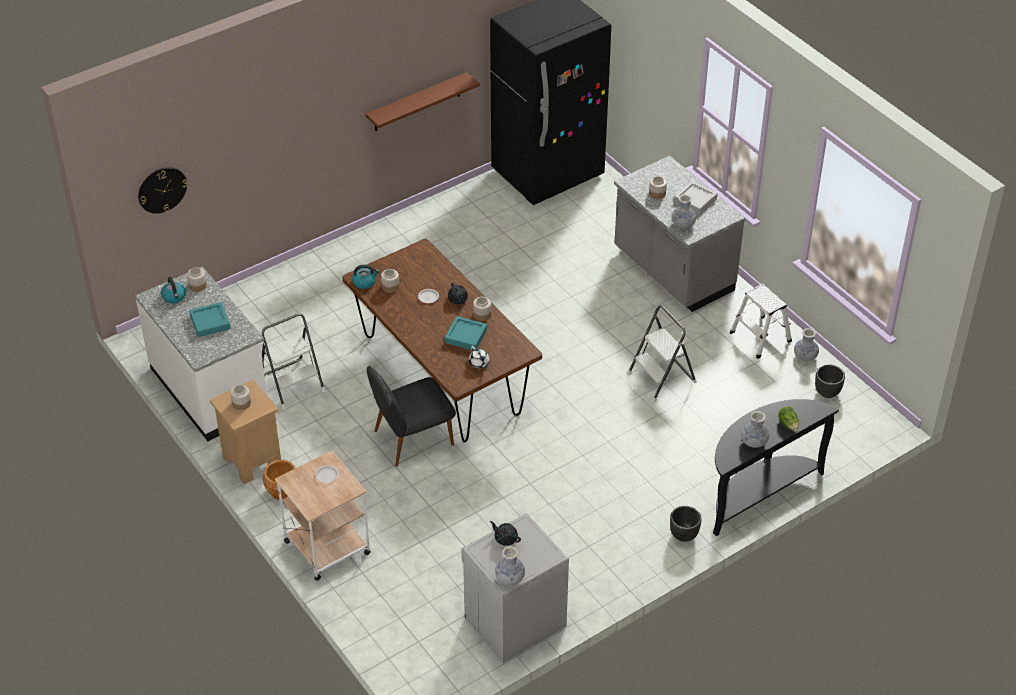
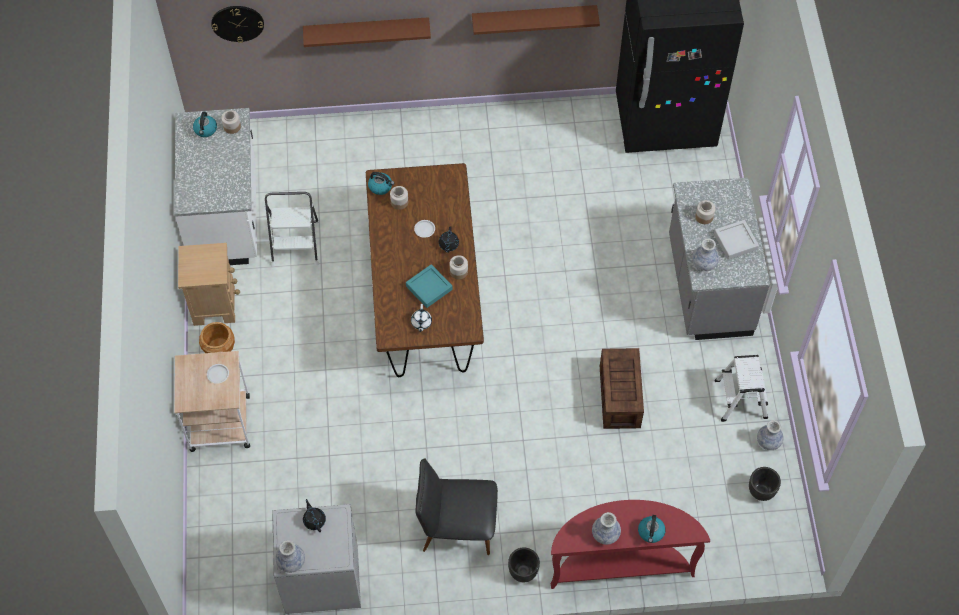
camera: 30 degrees right, 15 degrees up
turquoise tray [189,302,231,337] -> none
jar [231,385,251,410] -> none
black chair [366,365,456,467] -> black chair moved to [415,458,498,555]
white step ladder [626,305,697,403] -> crate [600,348,644,429]
black console table [713,399,839,536] -> red console table [551,500,710,589]
lettuce [778,406,799,432] -> kettle [638,515,666,543]
none -> brown shelf [303,17,431,47]

